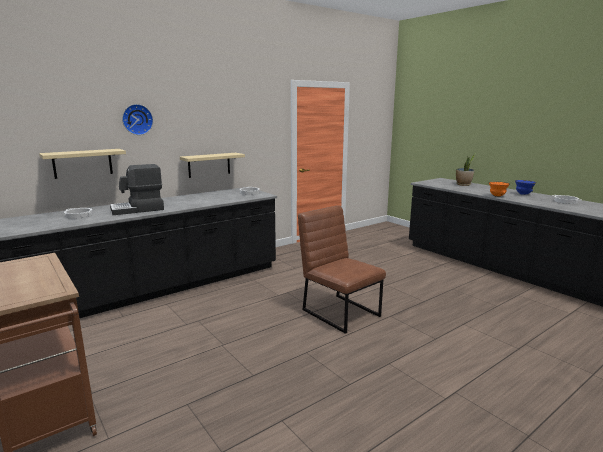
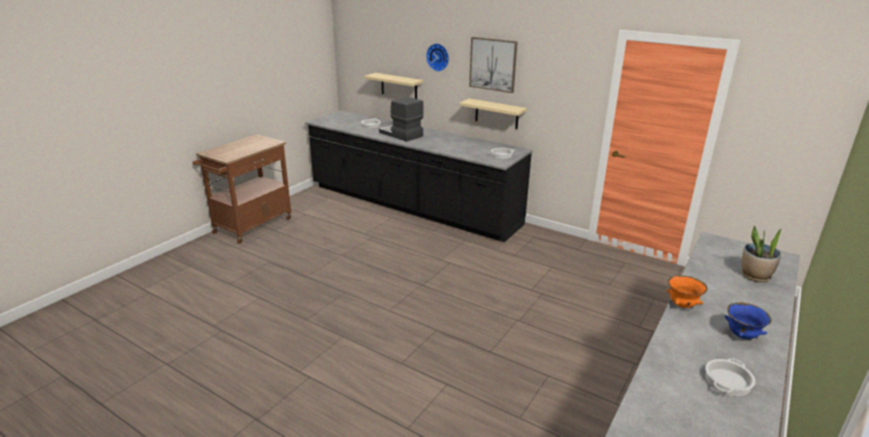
camera: 70 degrees right, 10 degrees up
brown chair [298,205,386,334] -> none
none -> picture [469,37,517,93]

